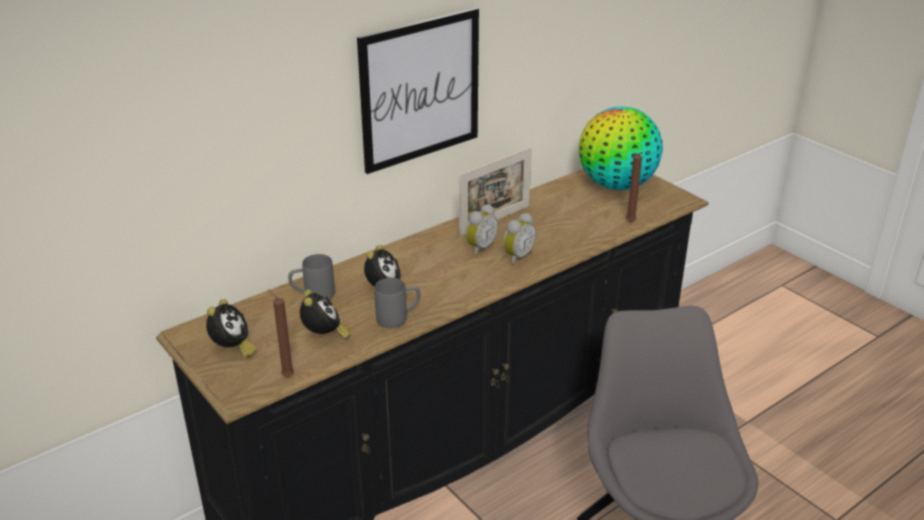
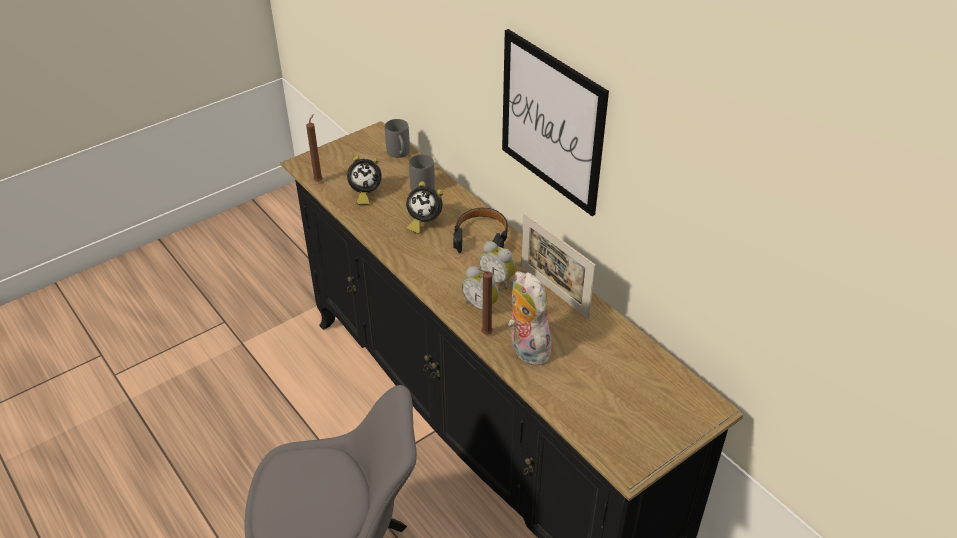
camera: 90 degrees right, 10 degrees up
alarm clock [206,299,257,358] -> none
grey mug [374,278,421,328] -> grey mug moved to [385,119,410,158]
globe [579,107,663,190] -> none
brown candle [626,152,643,222] -> brown candle moved to [478,269,493,334]
none -> black headphones [453,208,508,253]
none -> plush toy [508,271,552,366]

